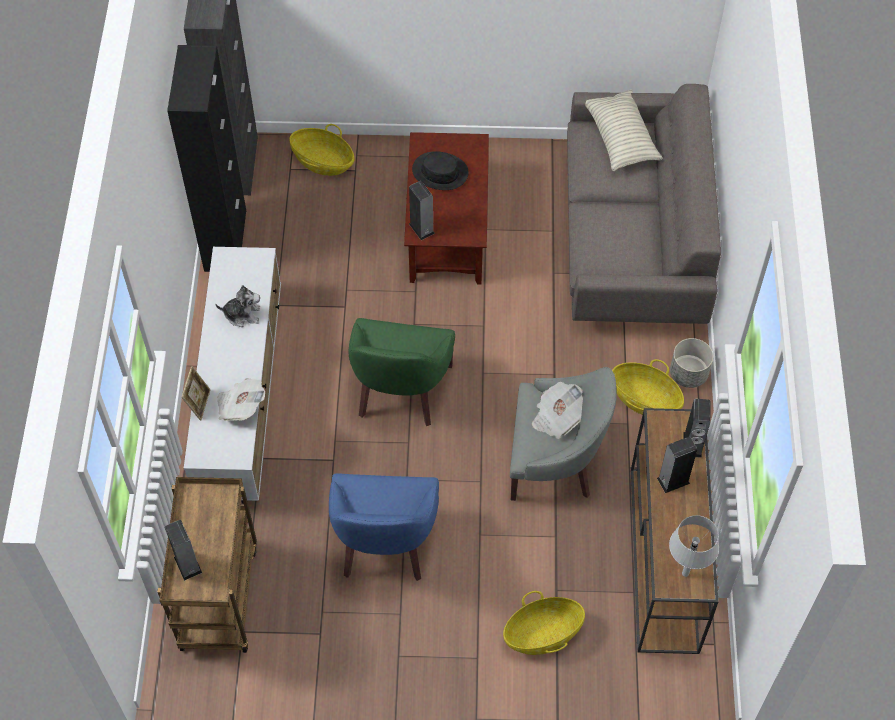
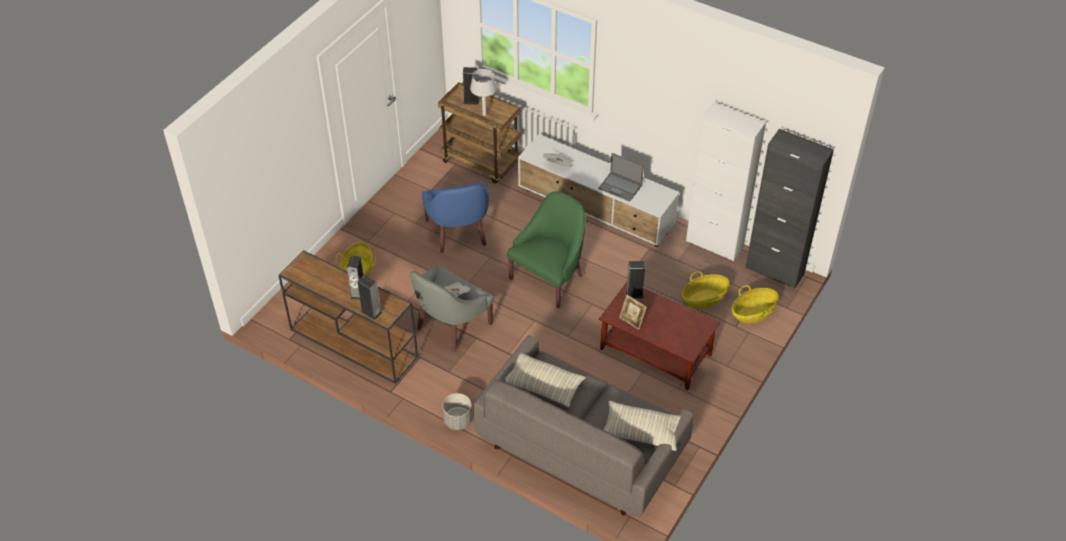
camera: 120 degrees right, 10 degrees down
black cabinet [167,45,246,272] -> white cabinet [686,102,766,262]
picture frame [181,366,211,420] -> picture frame moved to [619,295,647,330]
plush toy [215,285,260,327] -> laptop [598,153,644,202]
blue armchair [329,473,439,581] -> blue armchair turned 135 degrees counterclockwise [422,182,489,253]
green armchair [348,318,455,426] -> green armchair turned 90 degrees clockwise [507,191,586,308]
black hat [412,151,469,190] -> none
basket [612,359,684,415] -> basket moved to [682,271,729,309]
grey table lamp [669,515,719,577] -> grey table lamp moved to [470,69,497,116]
none -> pillow [505,353,586,407]

